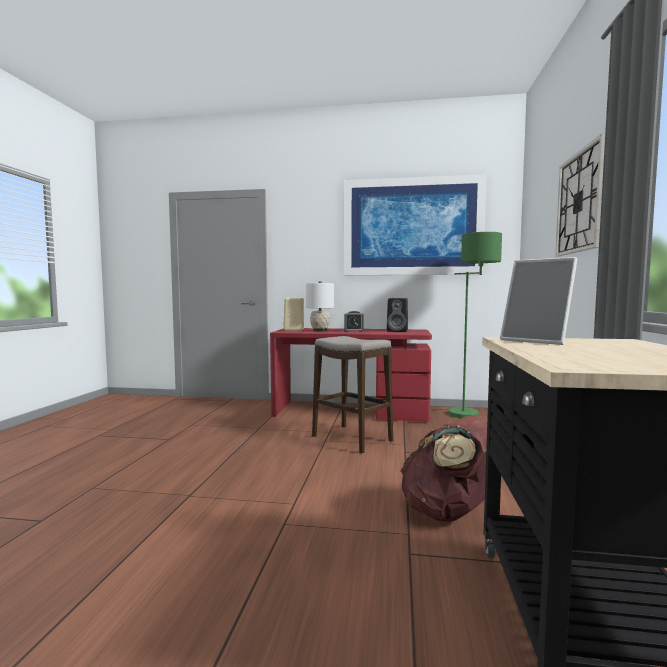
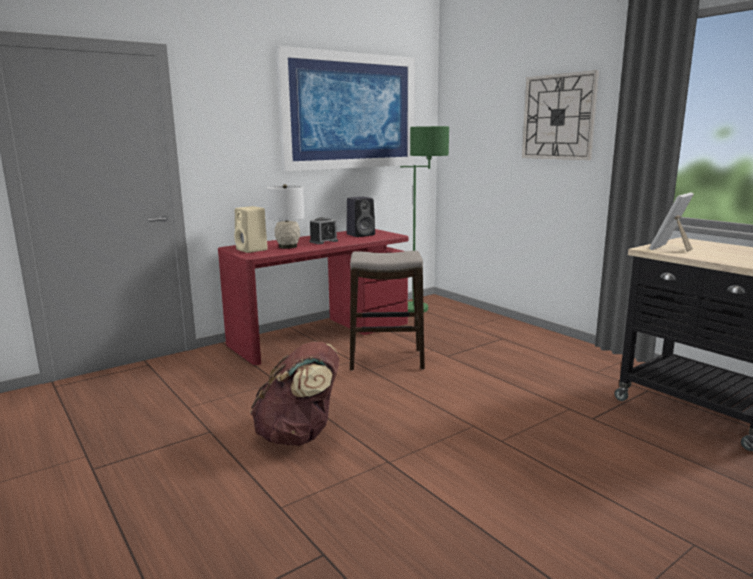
camera: 45 degrees left, 10 degrees up
brown backpack [400,416,487,522] -> brown backpack moved to [250,342,339,446]
picture frame [500,257,577,345] -> picture frame turned 135 degrees clockwise [649,193,694,252]

